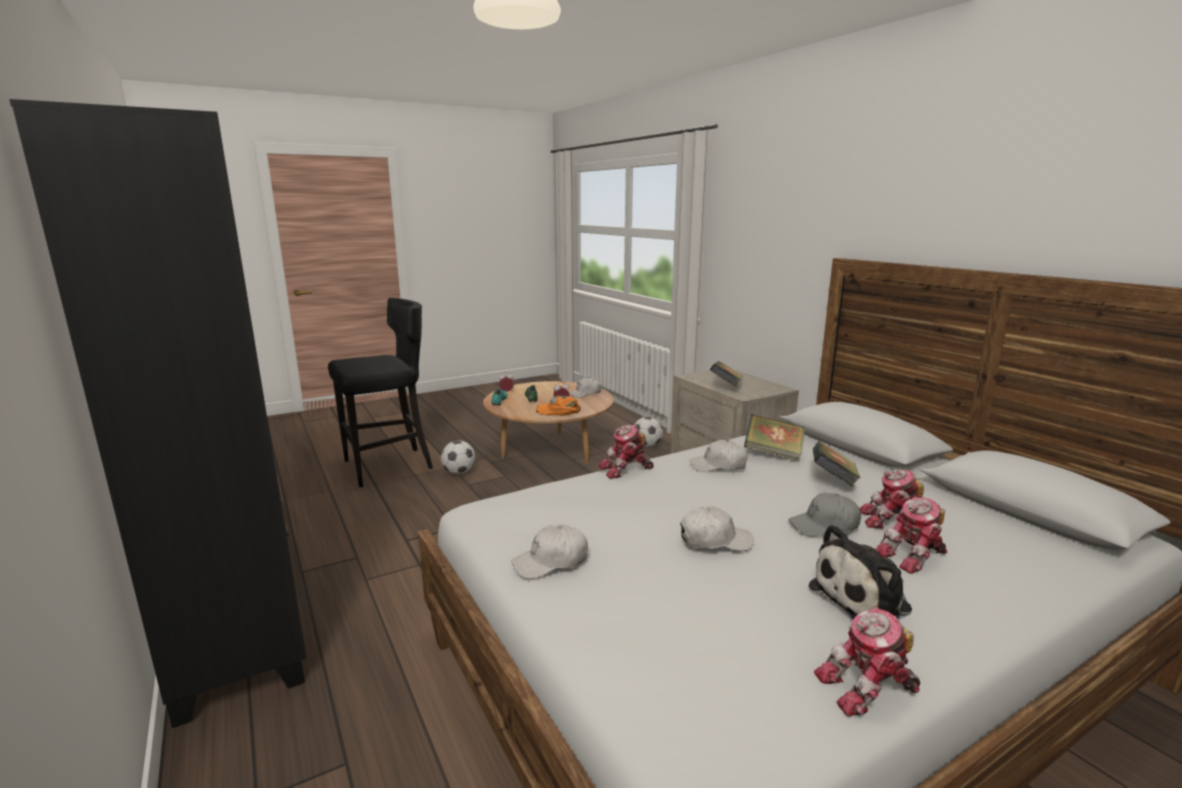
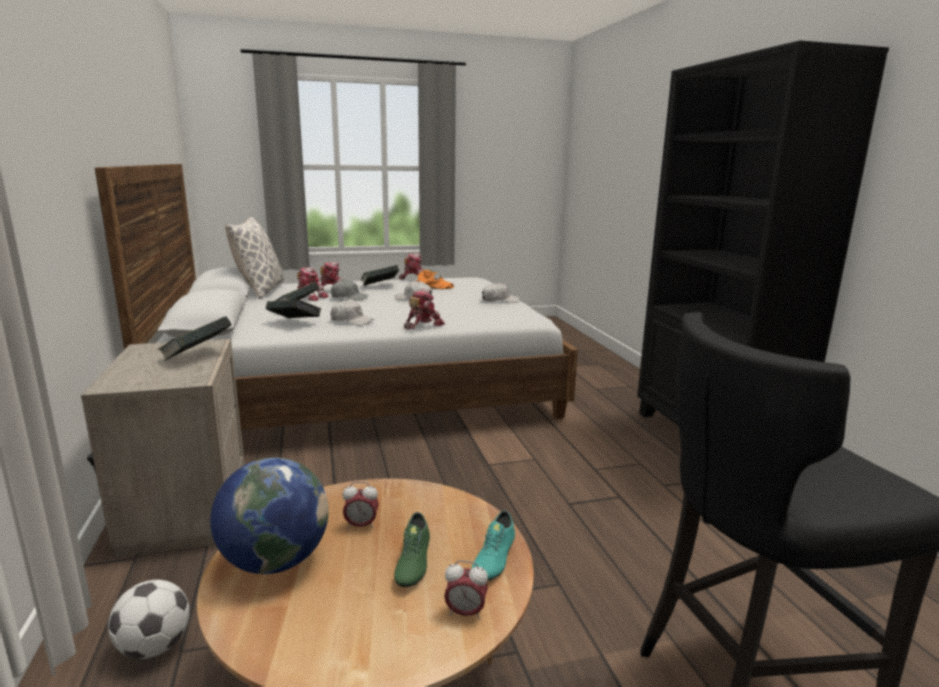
camera: 165 degrees left, 0 degrees up
football [441,440,475,474] -> none
orange cap [536,395,581,416] -> orange cap moved to [416,270,454,289]
white cap [569,377,601,398] -> globe [210,457,329,574]
toy robot [599,425,654,479] -> toy robot turned 45 degrees counterclockwise [404,289,445,329]
plush toy [808,524,912,620] -> book [361,265,399,286]
none -> pillow [225,217,284,299]

